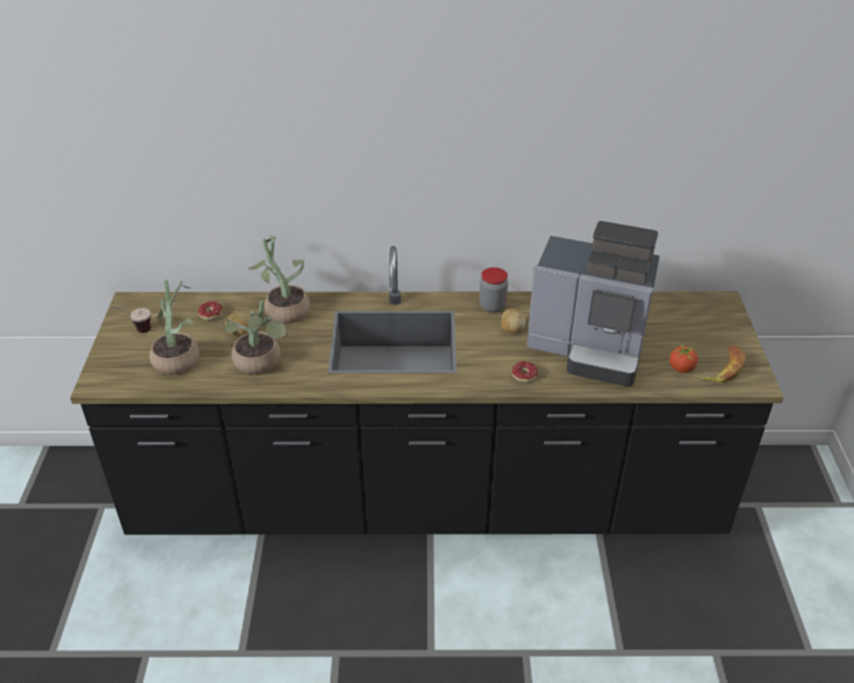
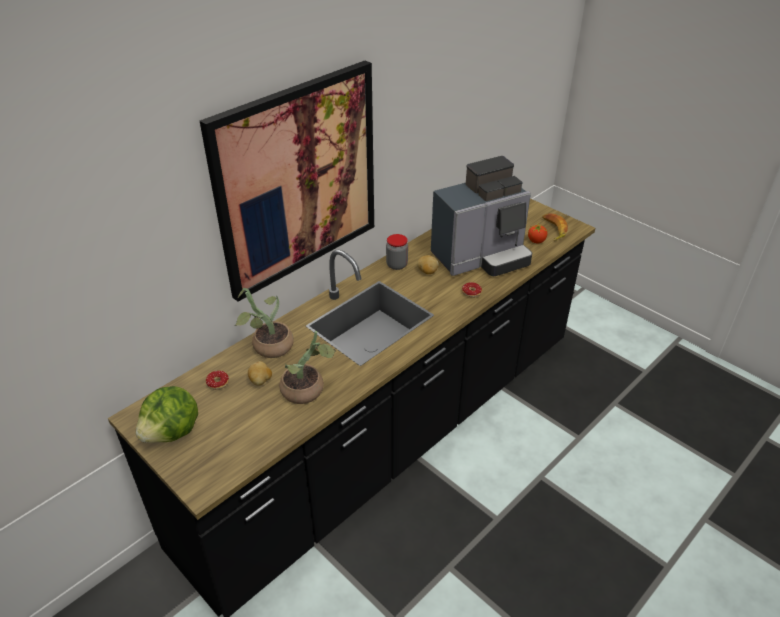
camera: 45 degrees left, 0 degrees up
cup [110,306,151,333] -> lettuce [135,386,198,443]
potted plant [149,280,200,375] -> none
none -> picture [200,61,374,302]

